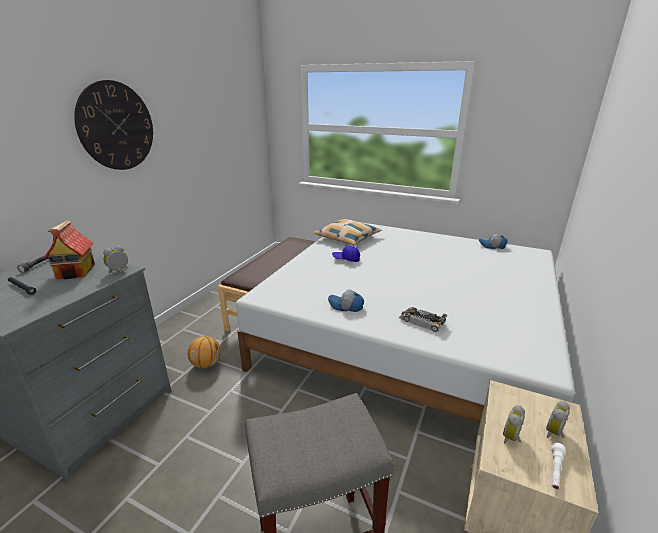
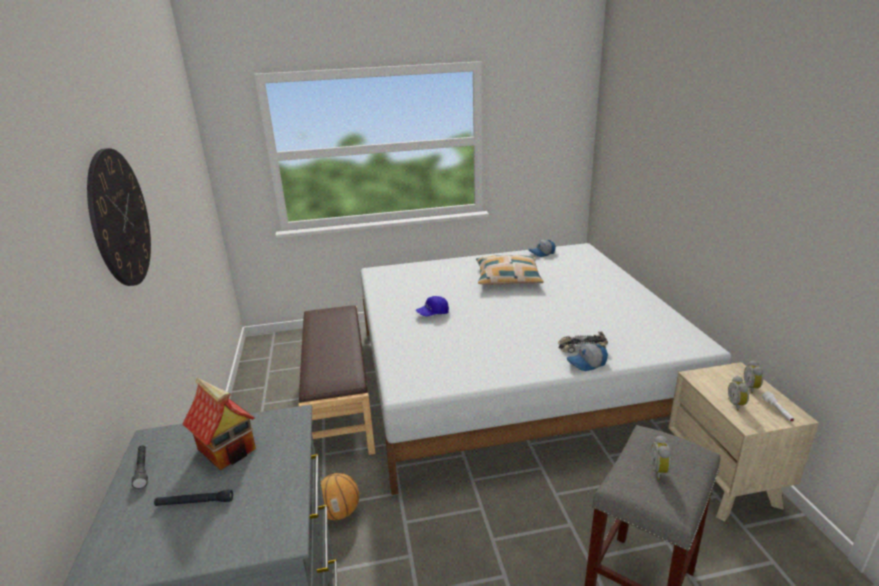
camera: 35 degrees left, 0 degrees up
alarm clock [103,245,128,273] -> alarm clock moved to [651,435,671,480]
pillow [313,219,382,245] -> pillow moved to [476,255,544,285]
cap [328,290,364,312] -> cap moved to [567,343,608,371]

